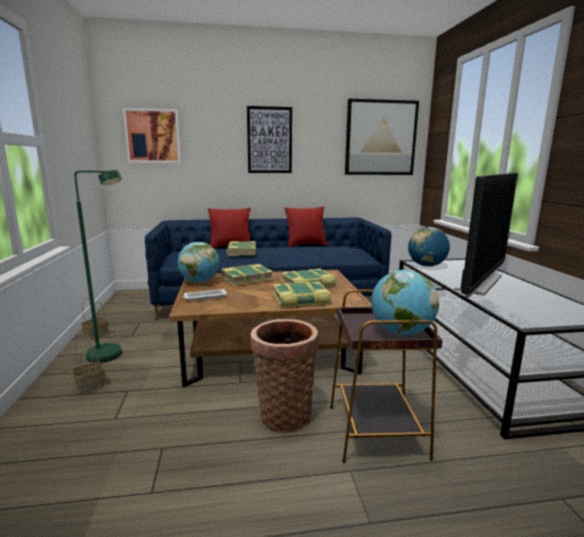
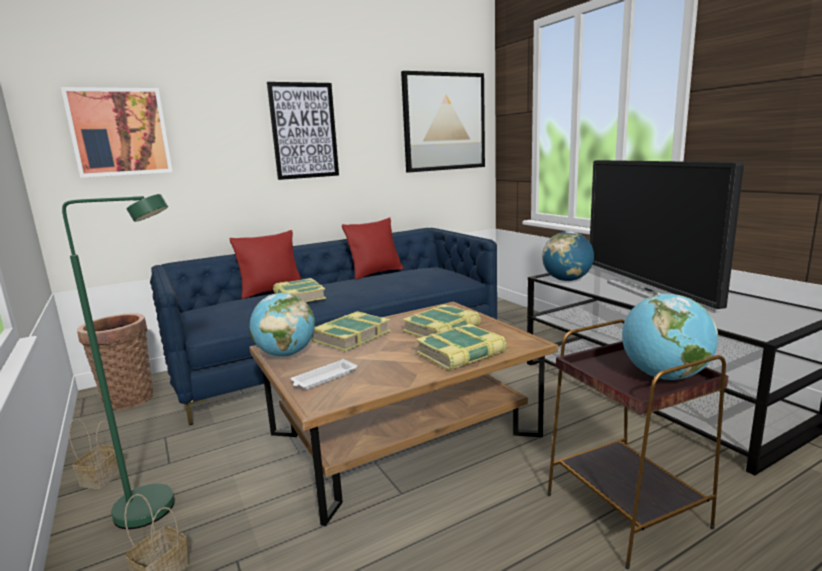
camera: 20 degrees left, 0 degrees up
basket [250,319,318,433] -> basket moved to [77,313,154,410]
television [455,173,518,298] -> television turned 150 degrees clockwise [590,160,744,313]

